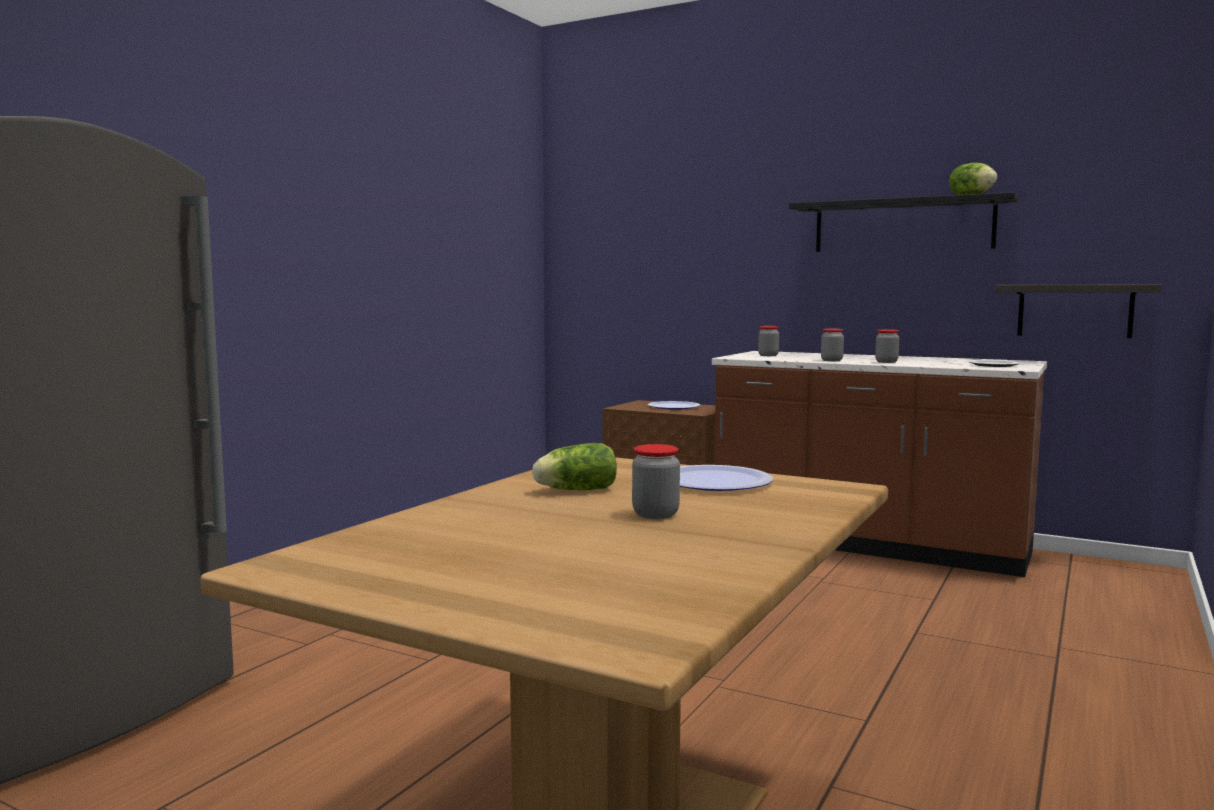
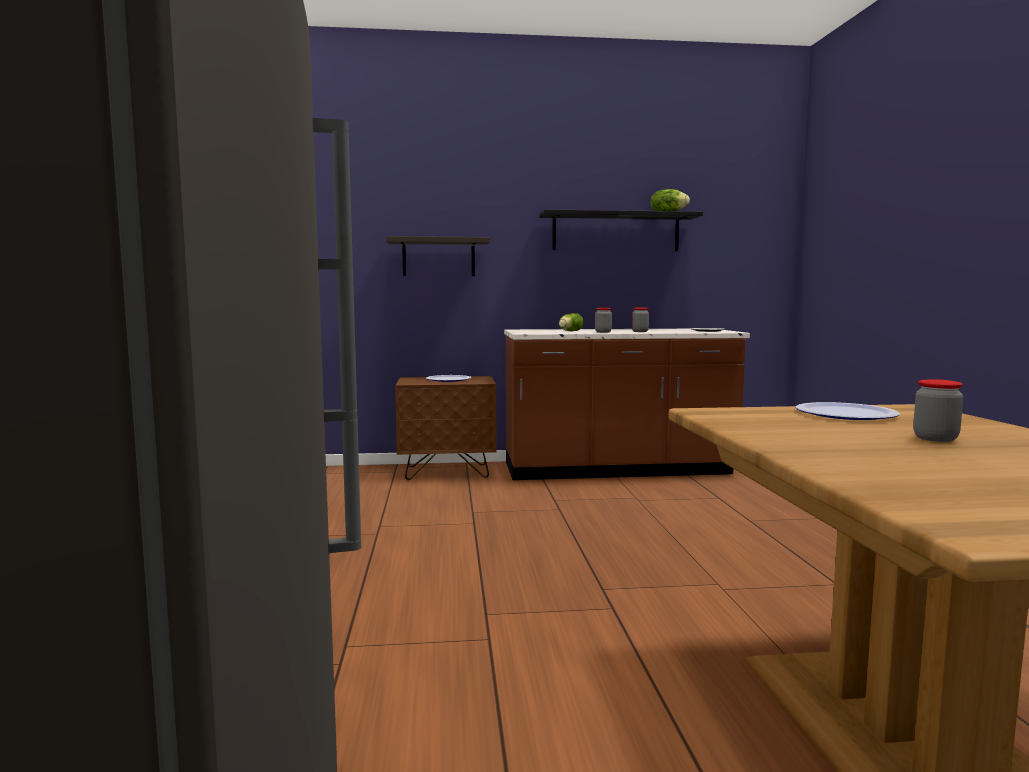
camera: 35 degrees left, 0 degrees up
lettuce [532,443,617,490] -> lettuce moved to [559,313,583,331]
jar [758,326,779,356] -> none
shelf [995,285,1162,338] -> shelf moved to [386,236,490,276]

